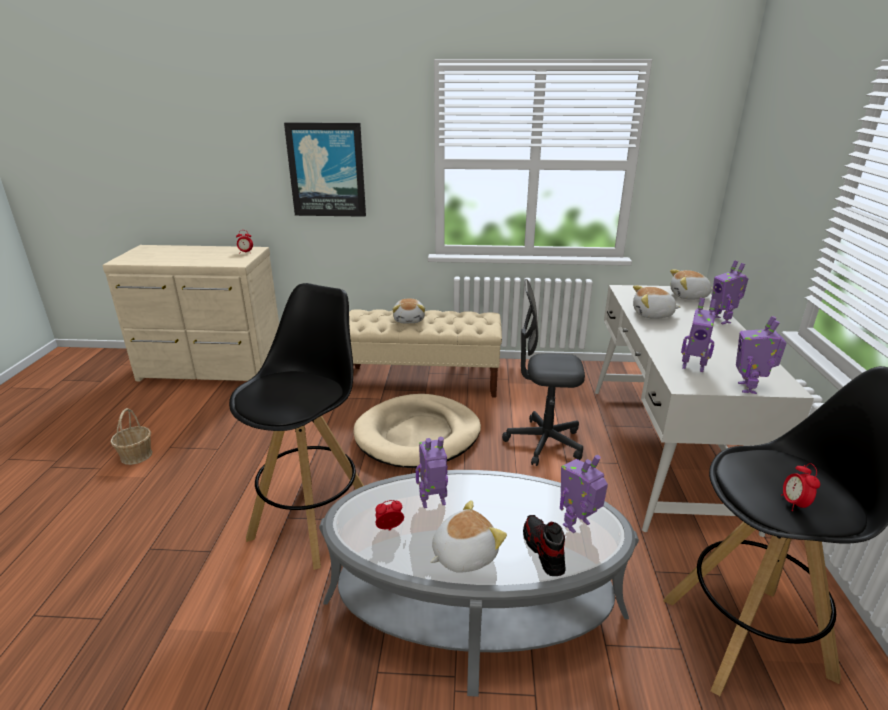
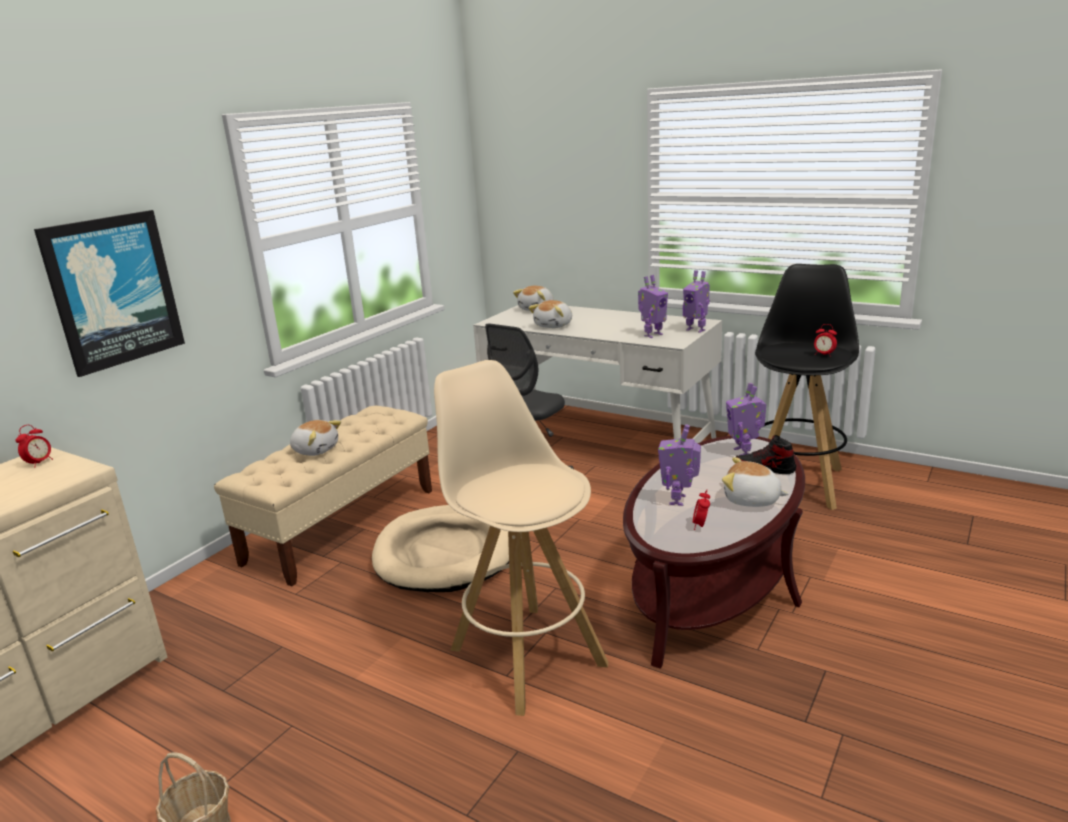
camera: 60 degrees left, 5 degrees down
black stool [229,283,364,570] -> beige stool [434,360,608,716]
grey coffee table [319,470,639,697] -> brown coffee table [623,436,805,669]
plush toy [430,500,507,573] -> plush toy turned 60 degrees counterclockwise [722,457,789,507]
toy robot [711,260,748,324] -> none

